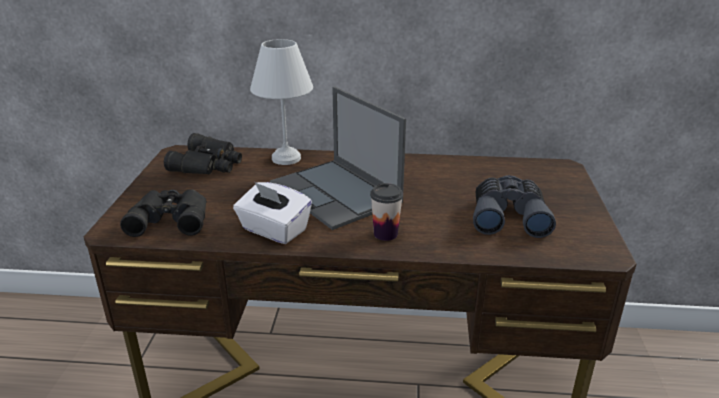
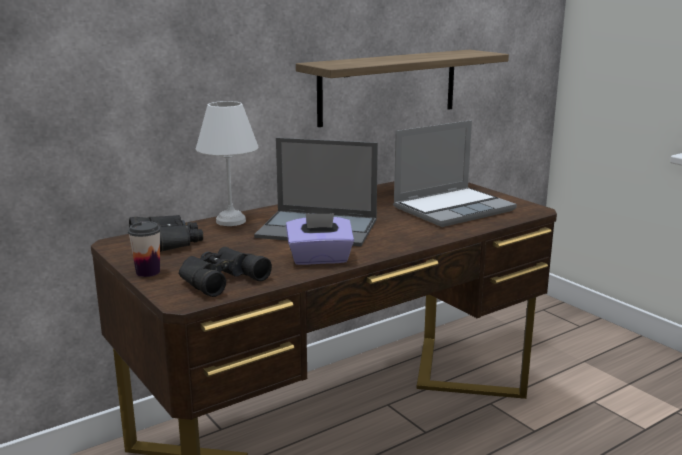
camera: 40 degrees left, 10 degrees down
white tissue box [233,182,312,244] -> purple tissue box [286,213,354,265]
cup [370,183,403,241] -> cup moved to [128,221,161,277]
grey binoculars [473,175,556,238] -> laptop [393,120,517,227]
none -> shelf [296,50,509,127]

